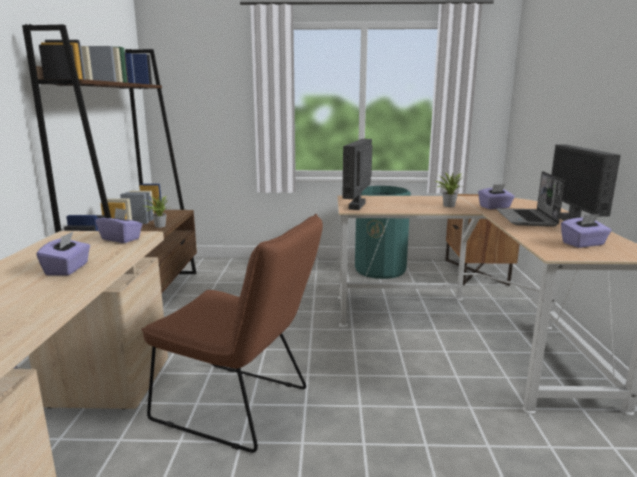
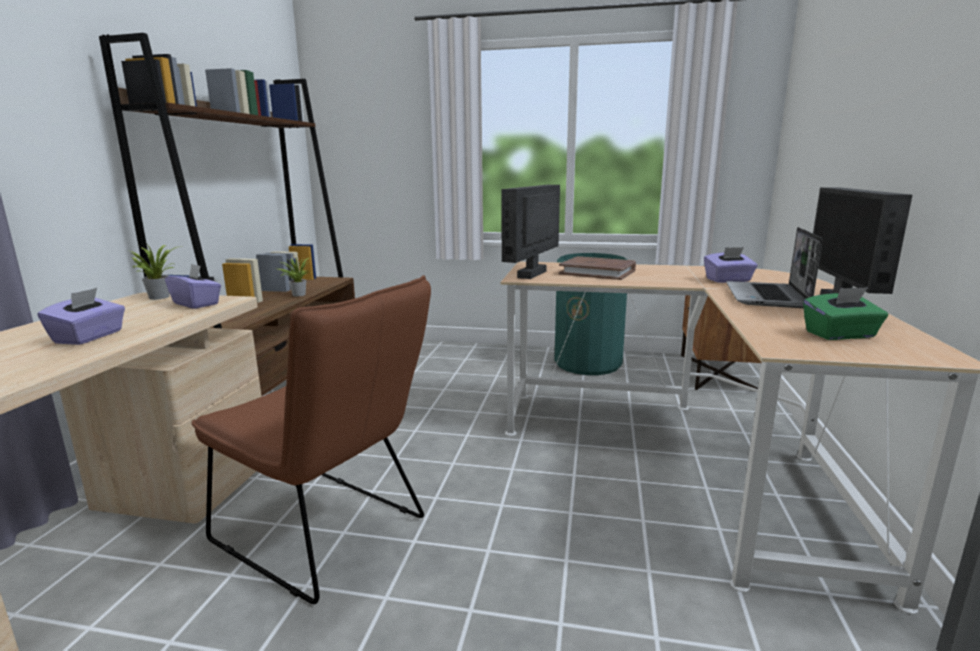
camera: 10 degrees right, 0 degrees up
potted plant [435,173,464,207] -> potted plant moved to [130,245,182,300]
purple tissue box [561,214,612,248] -> green tissue box [803,287,888,340]
none -> brown book [559,256,636,280]

